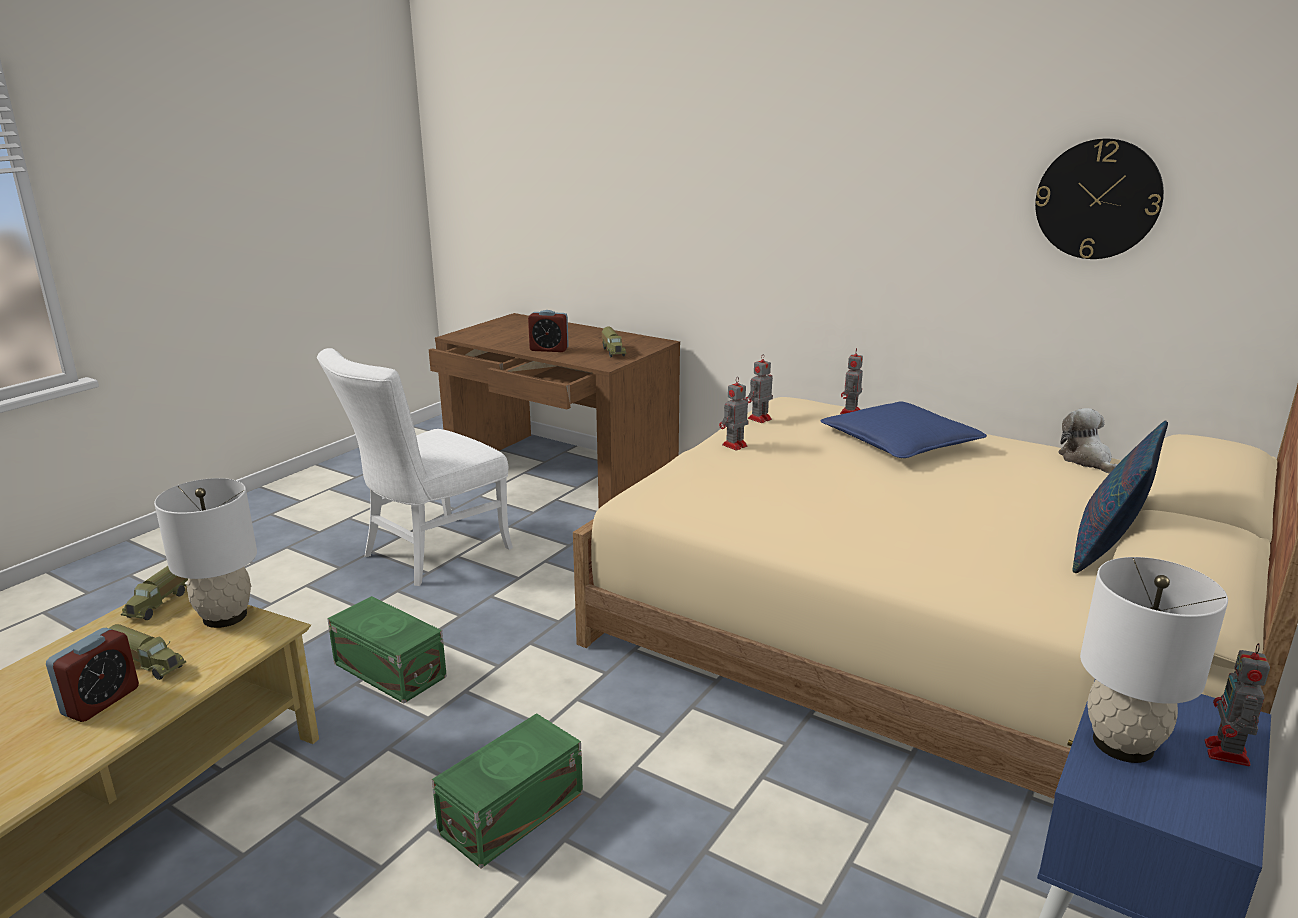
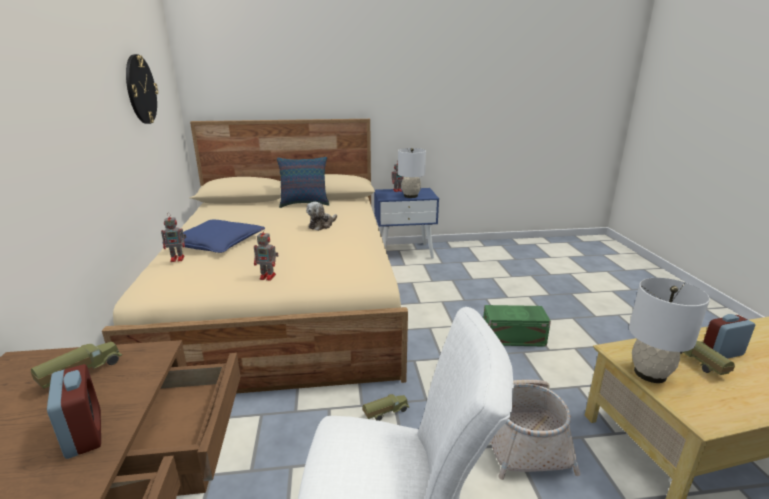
camera: 130 degrees left, 0 degrees up
toy truck [121,566,188,620] -> toy truck moved to [362,394,409,421]
green storage box [327,596,447,704] -> basket [490,380,580,480]
toy robot [746,354,773,423] -> none
plush toy [1058,408,1118,474] -> plush toy moved to [306,202,337,231]

